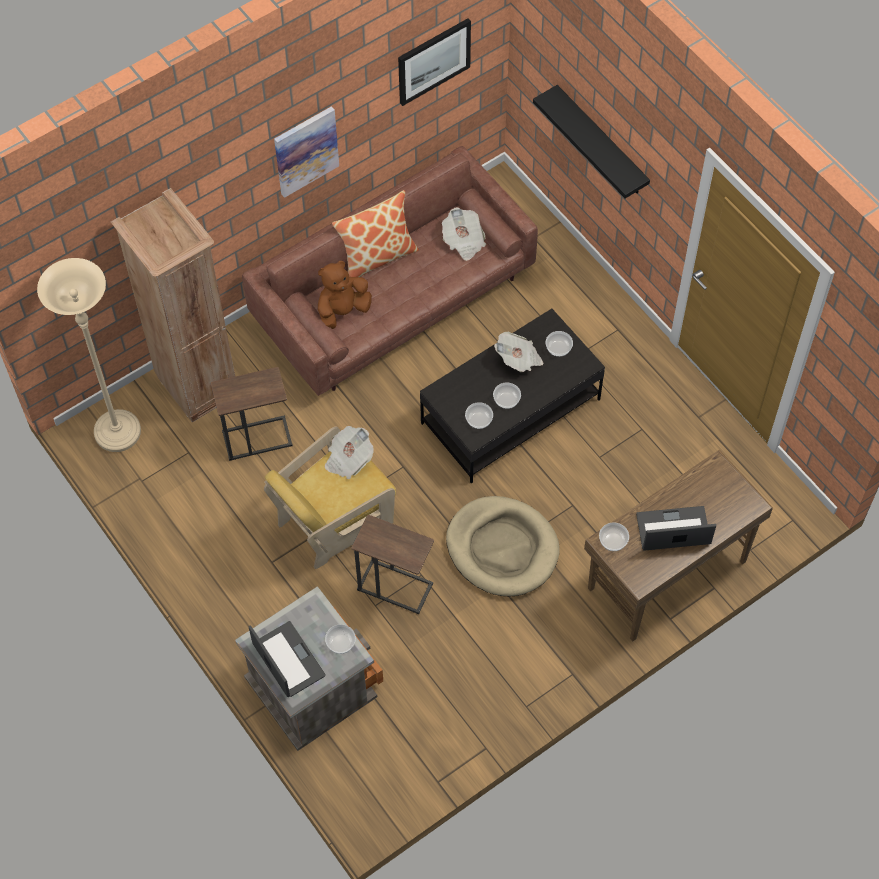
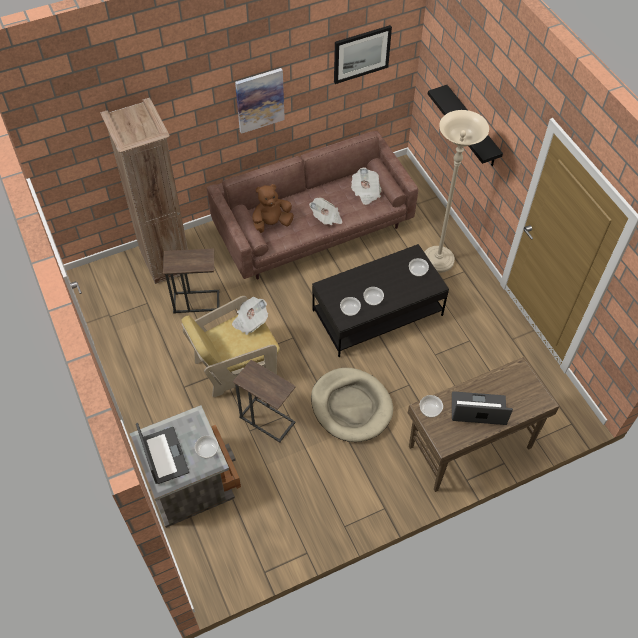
camera: 10 degrees right, 5 degrees down
beige floor lamp [37,258,141,452] -> beige floor lamp moved to [424,110,489,273]
pillow [332,190,419,277] -> none
newspaper [494,332,544,373] -> newspaper moved to [309,198,343,225]

